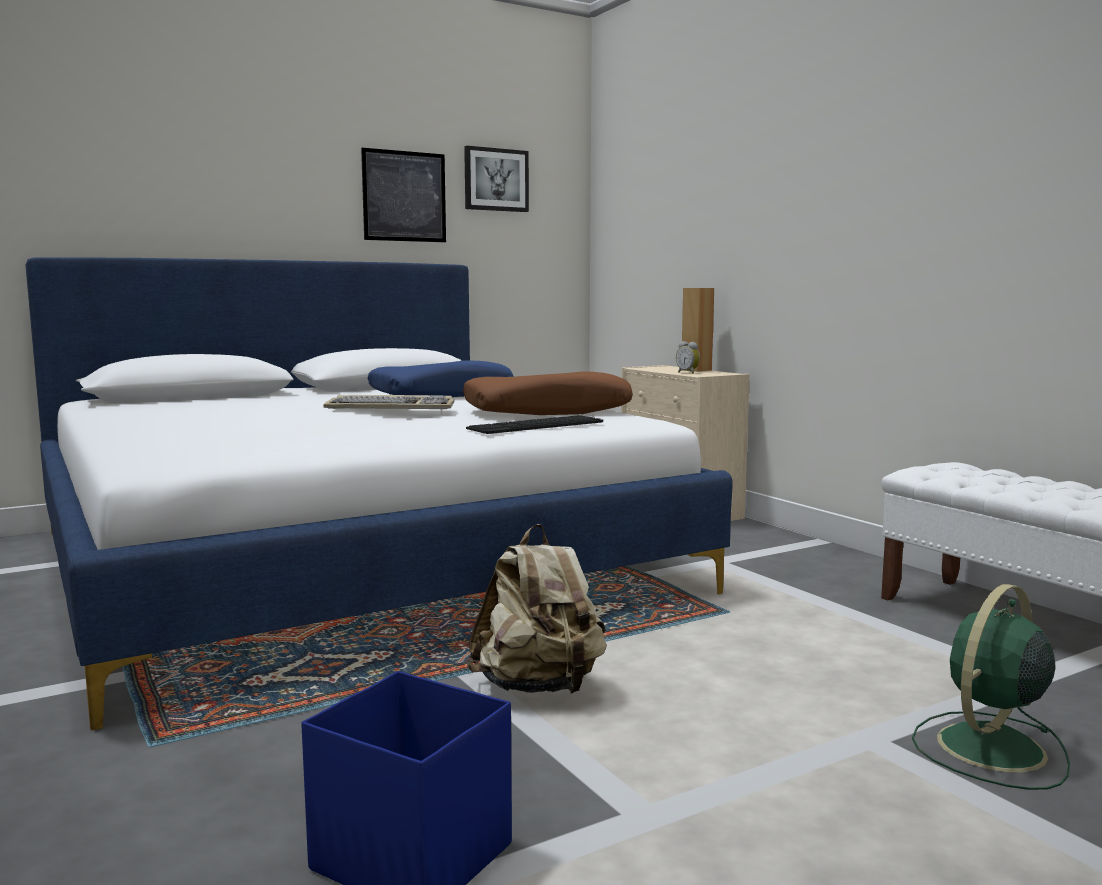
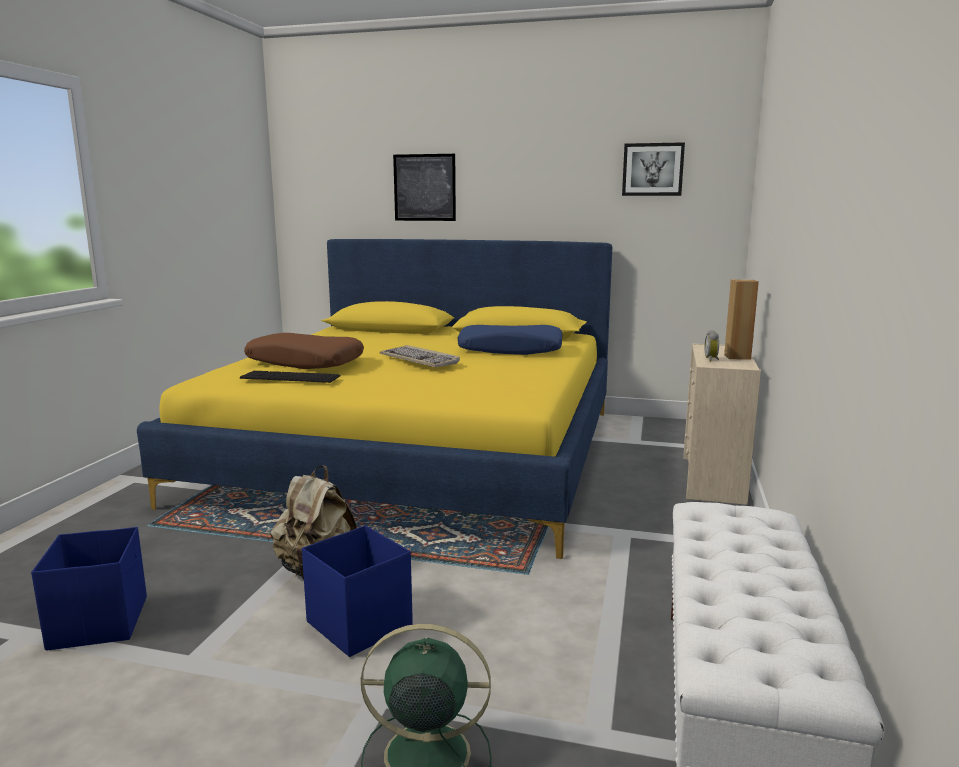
camera: 45 degrees right, 5 degrees up
white bed [25,257,733,730] -> yellow bed [137,239,612,559]
picture [361,148,446,242] -> picture moved to [393,154,456,221]
brown pillow [463,371,633,415] -> brown pillow moved to [244,333,364,369]
keyboard [466,415,603,434] -> keyboard moved to [240,371,341,383]
none -> blue storage box [302,525,413,657]

